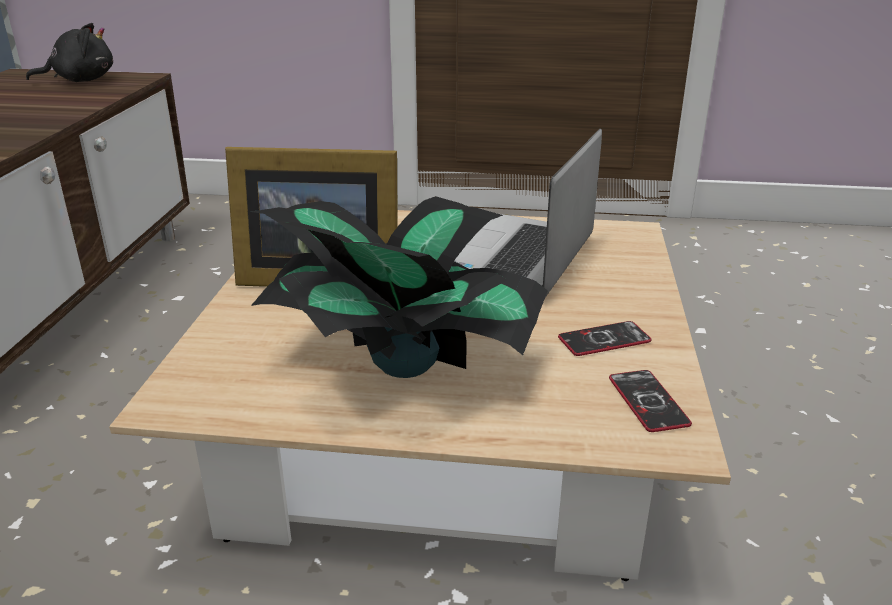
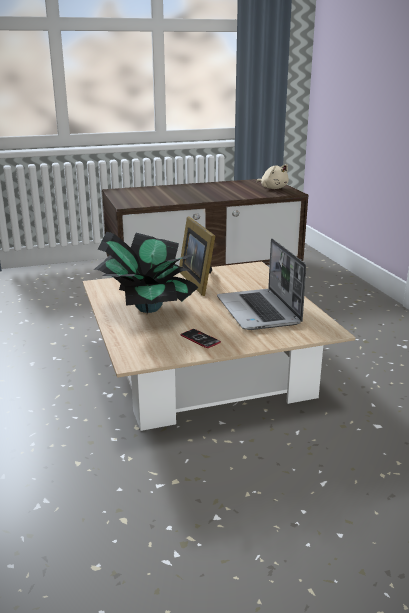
camera: 65 degrees right, 5 degrees down
black plush toy [26,23,113,82] -> beige plush toy [256,164,289,189]
laptop [455,129,602,296] -> laptop turned 105 degrees counterclockwise [217,238,306,330]
phone [609,370,692,432] -> none

